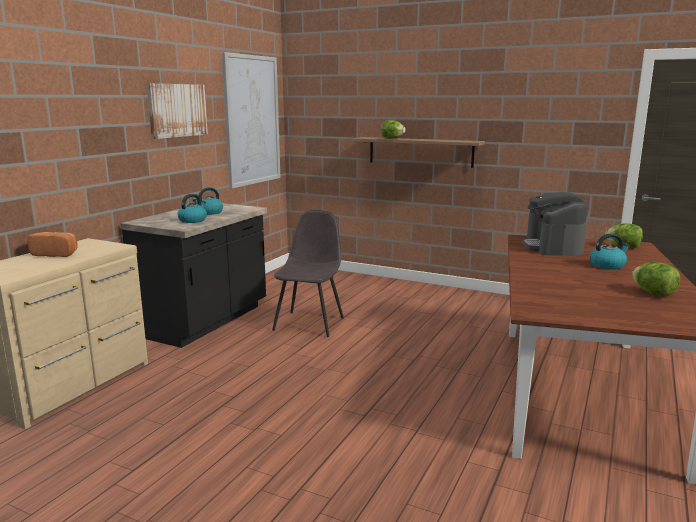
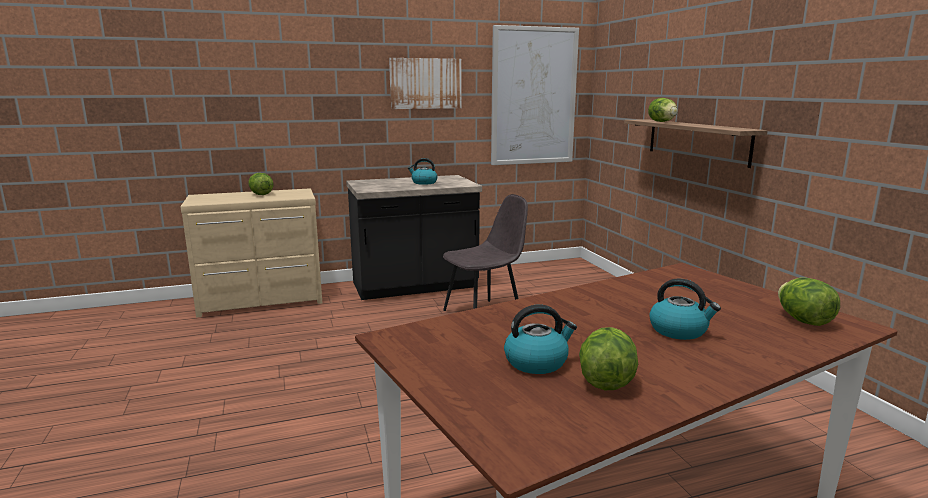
camera: 45 degrees right, 0 degrees up
bread [27,232,78,257] -> lettuce [248,173,274,195]
kettle [177,194,207,223] -> kettle moved to [504,305,577,374]
coffee machine [522,192,588,256] -> none

